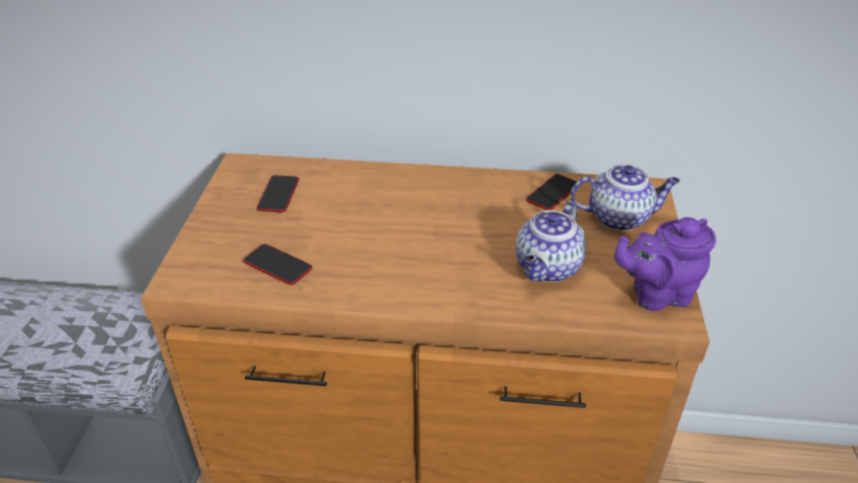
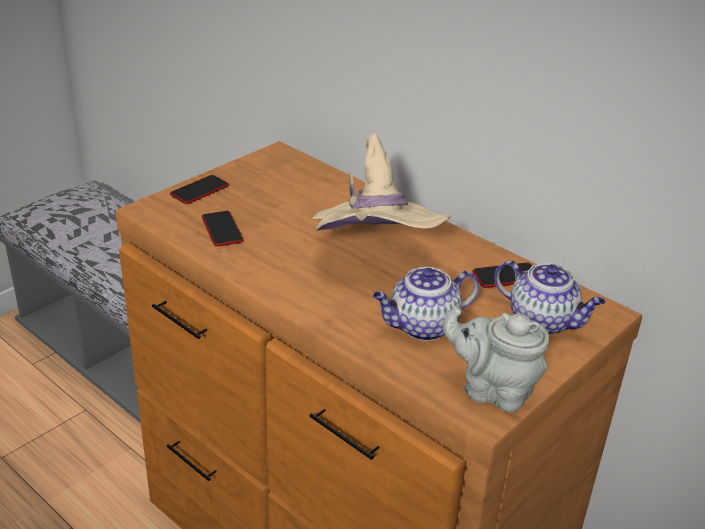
camera: 35 degrees right, 5 degrees down
phone [257,175,299,212] -> phone moved to [170,175,229,204]
purple teapot [614,217,716,311] -> grey teapot [442,306,549,413]
none -> beige hat [312,133,451,231]

